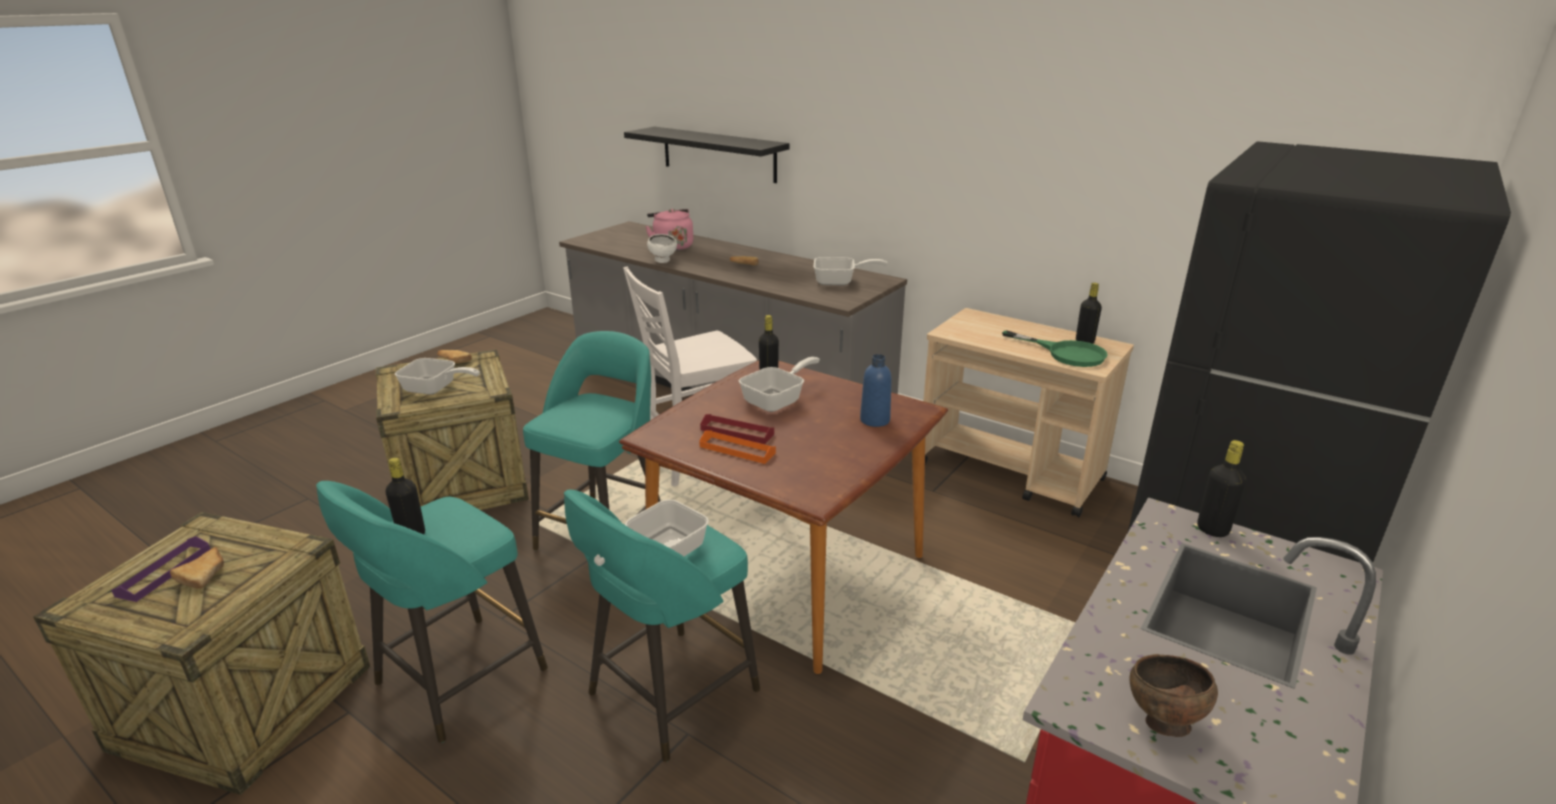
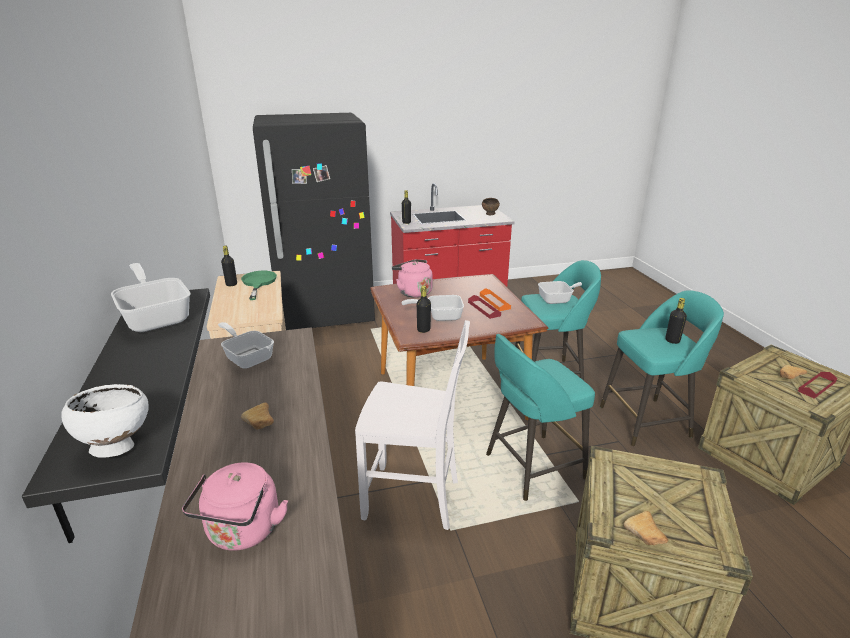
camera: 140 degrees left, 0 degrees up
purple tray [111,536,210,602] -> red tray [798,372,837,399]
frying pan [395,358,480,395] -> frying pan moved to [111,263,190,332]
white bowl [647,234,677,263] -> white bowl moved to [61,384,149,458]
blue bottle [860,354,892,427] -> pink kettle [392,259,433,298]

